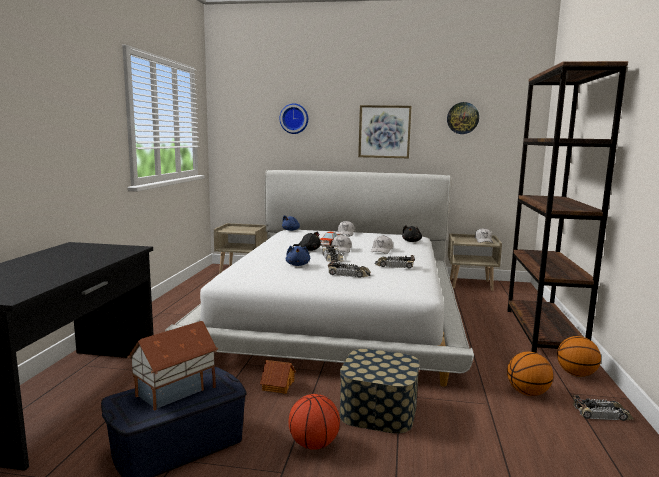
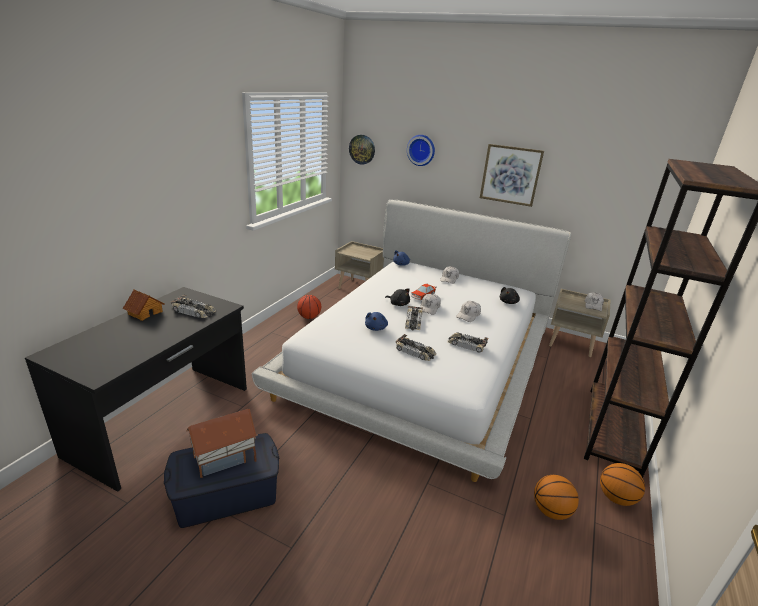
camera: 15 degrees right, 15 degrees up
toy house [260,360,296,394] -> toy house moved to [123,290,164,321]
basketball [289,394,340,450] -> basketball moved to [297,295,321,319]
storage box [340,349,420,434] -> none
wall clock [447,102,479,134] -> wall clock moved to [349,135,375,165]
toy car [573,395,634,421] -> toy car moved to [171,294,216,318]

